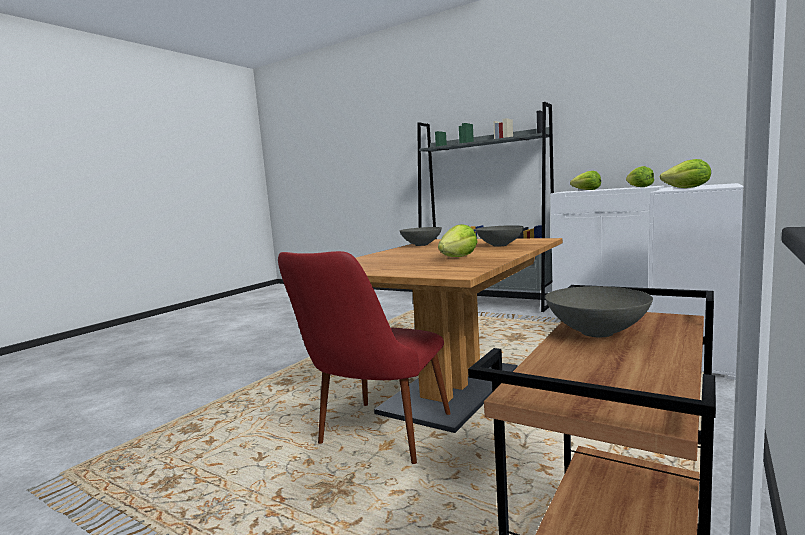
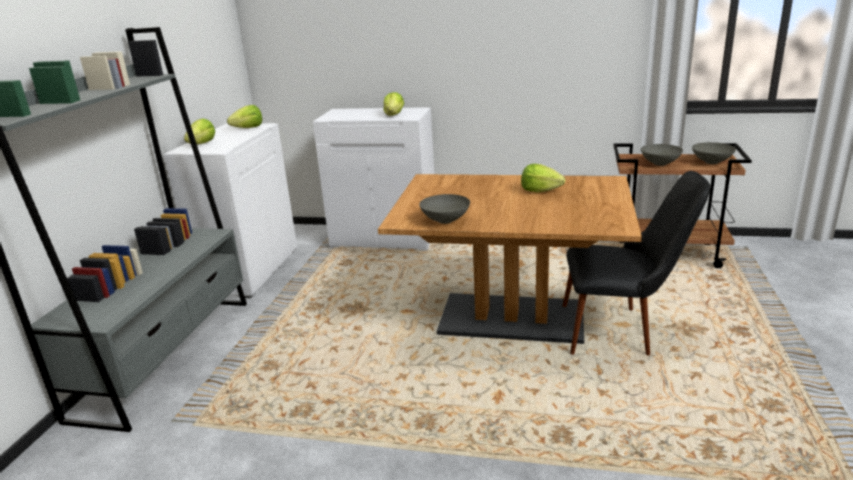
camera: 110 degrees left, 15 degrees up
red chair [278,251,451,464] -> black chair [563,171,710,355]
grey bowl [475,225,524,247] -> grey bowl moved to [692,142,736,164]

